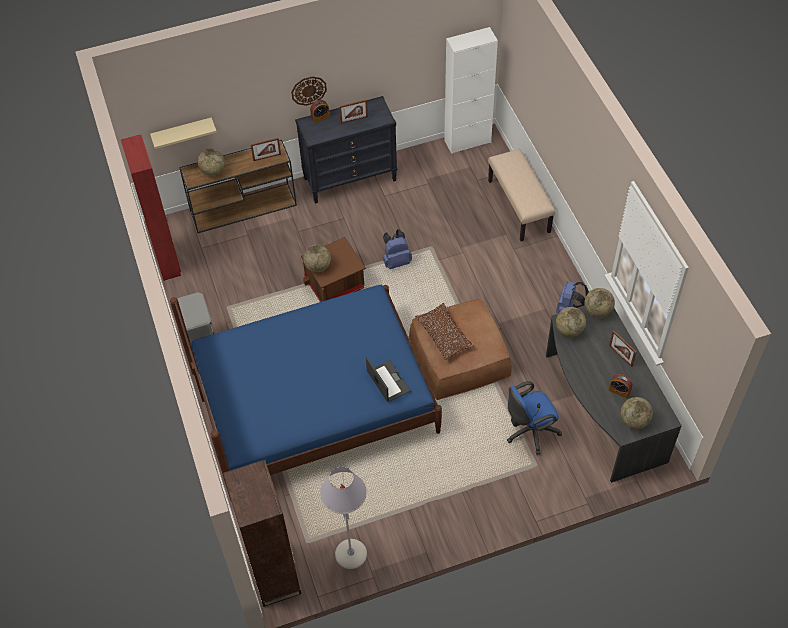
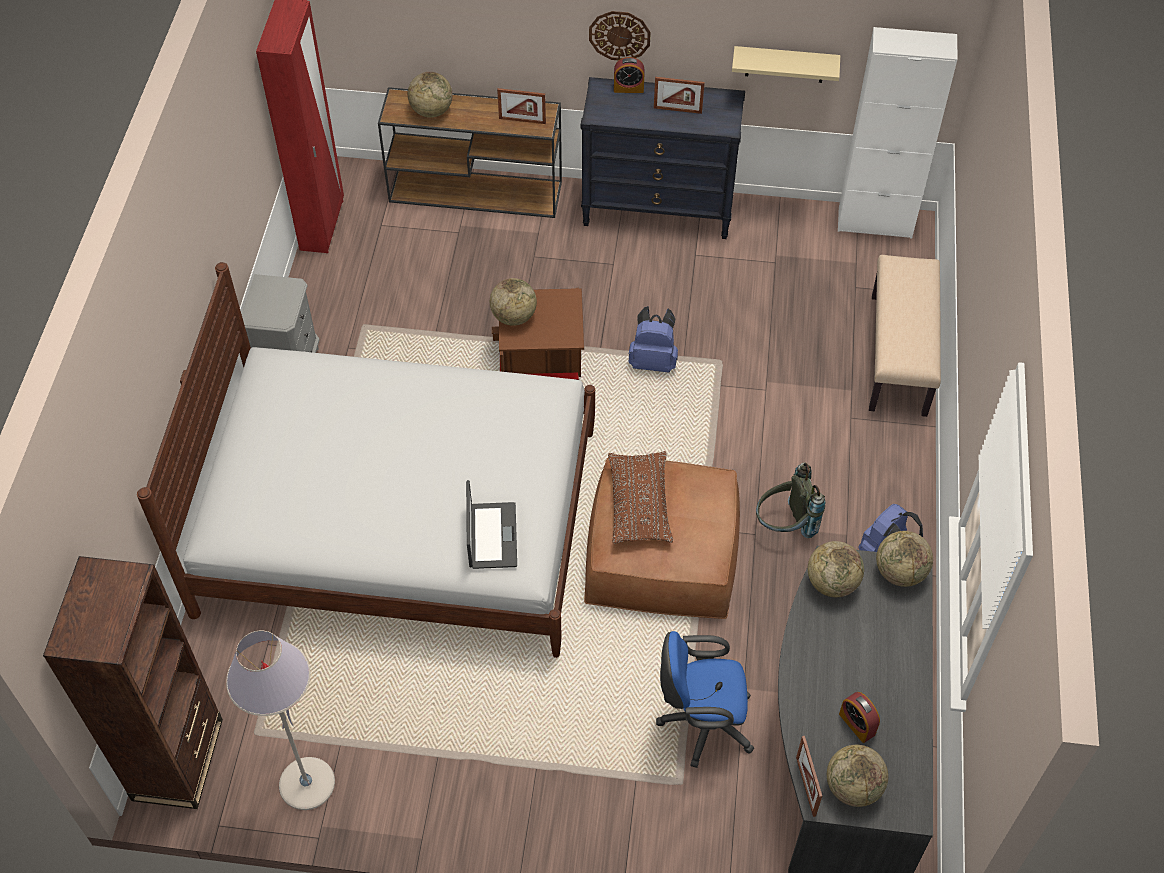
camera: 25 degrees right, 0 degrees up
beige shelf [150,117,217,149] -> beige shelf moved to [732,46,840,83]
blue bed [170,285,442,500] -> white bed [137,262,595,658]
picture frame [609,330,636,367] -> picture frame moved to [796,736,822,817]
none -> grey backpack [756,463,826,538]

